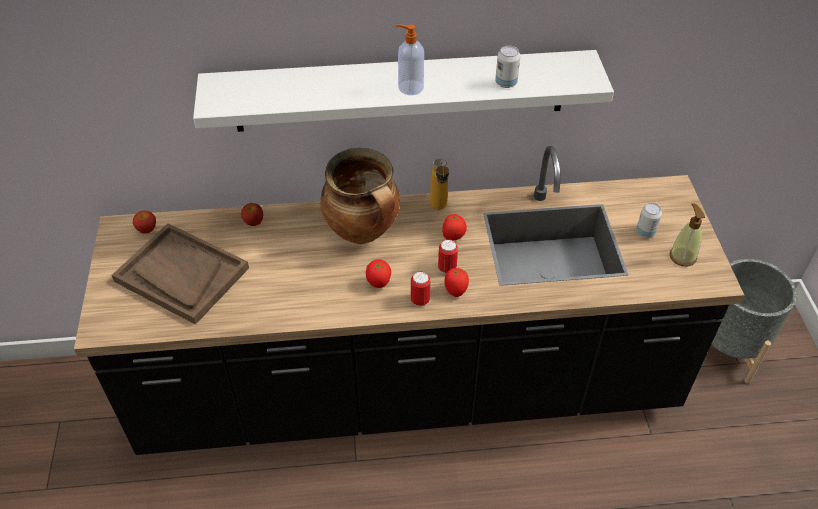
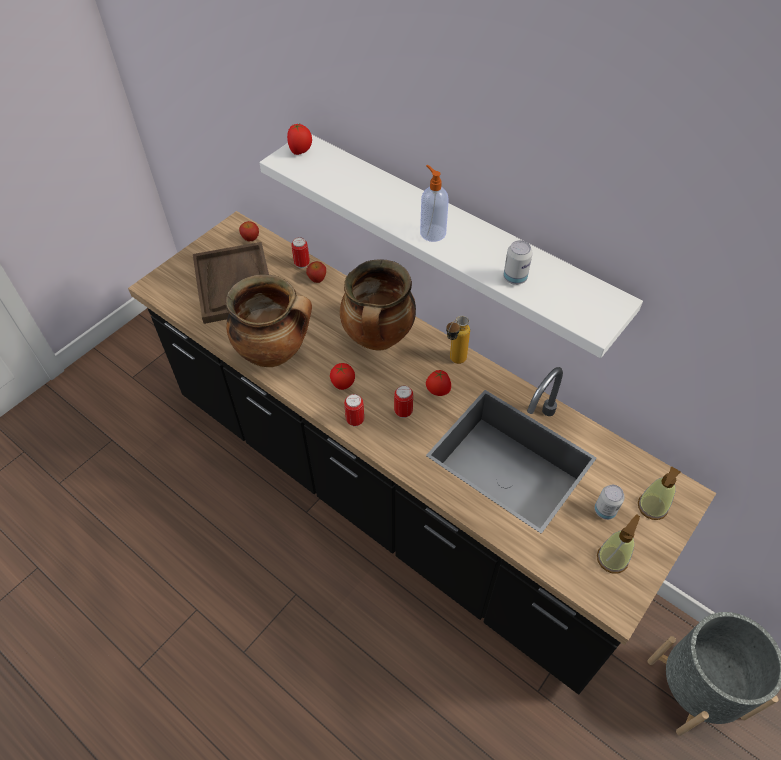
camera: 45 degrees right, 5 degrees up
tomato [444,268,469,297] -> tomato moved to [287,123,312,155]
none -> cooking pot [226,274,312,367]
none -> can [291,237,310,268]
none -> soap dispenser [638,466,681,520]

